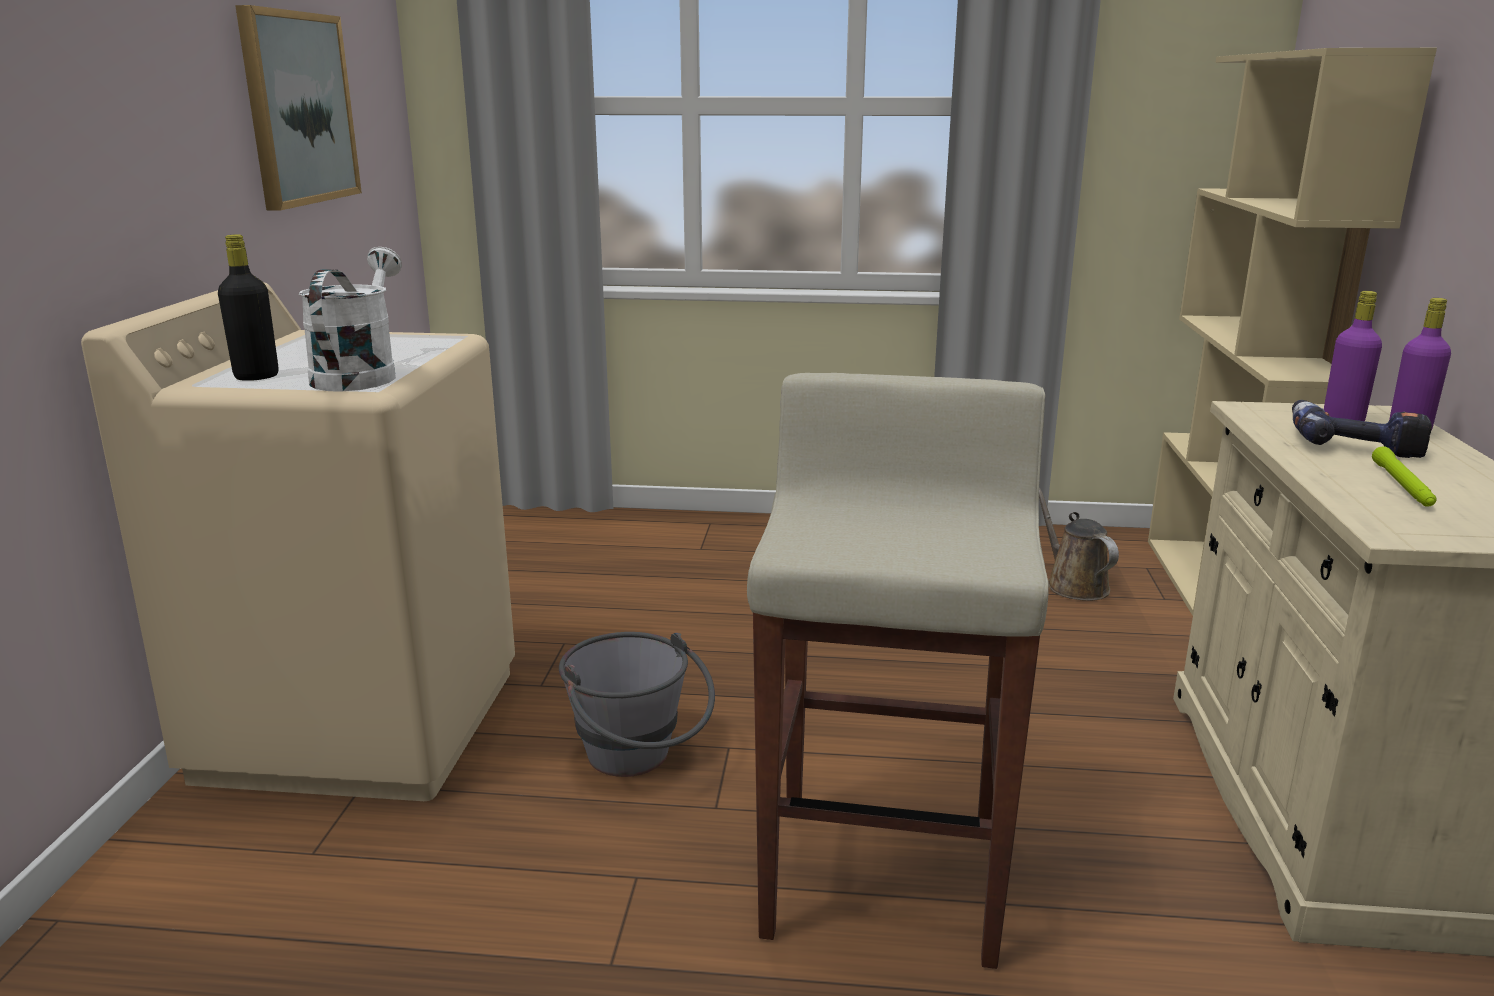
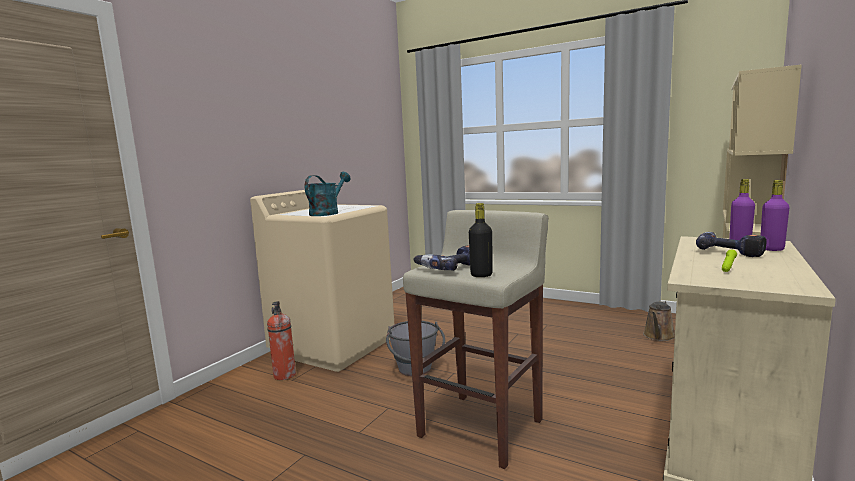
camera: 25 degrees right, 10 degrees down
black bottle [218,234,278,381] -> black bottle moved to [469,203,493,277]
picture [235,5,362,211] -> none
white watering can [299,247,402,391] -> turquoise watering can [305,172,351,216]
brown watering can [1039,488,1119,601] -> brown watering can turned 150 degrees counterclockwise [643,301,675,341]
none -> fire extinguisher [267,301,296,380]
none -> power drill [413,245,470,271]

